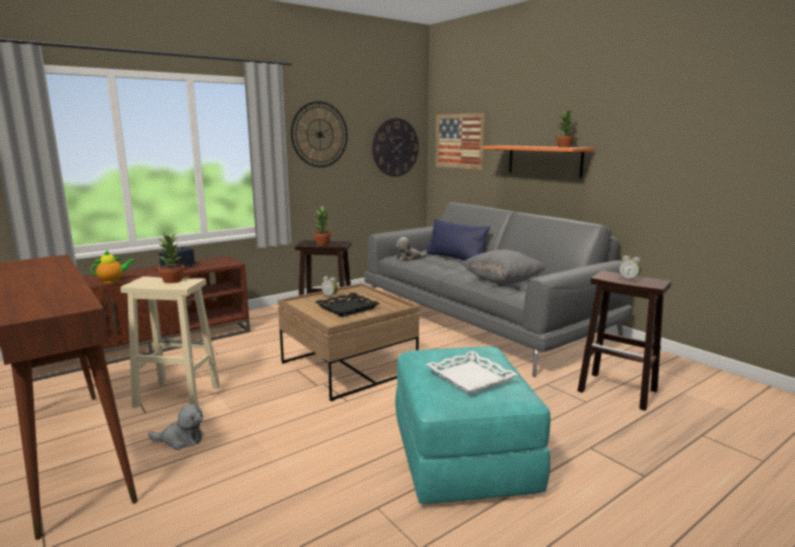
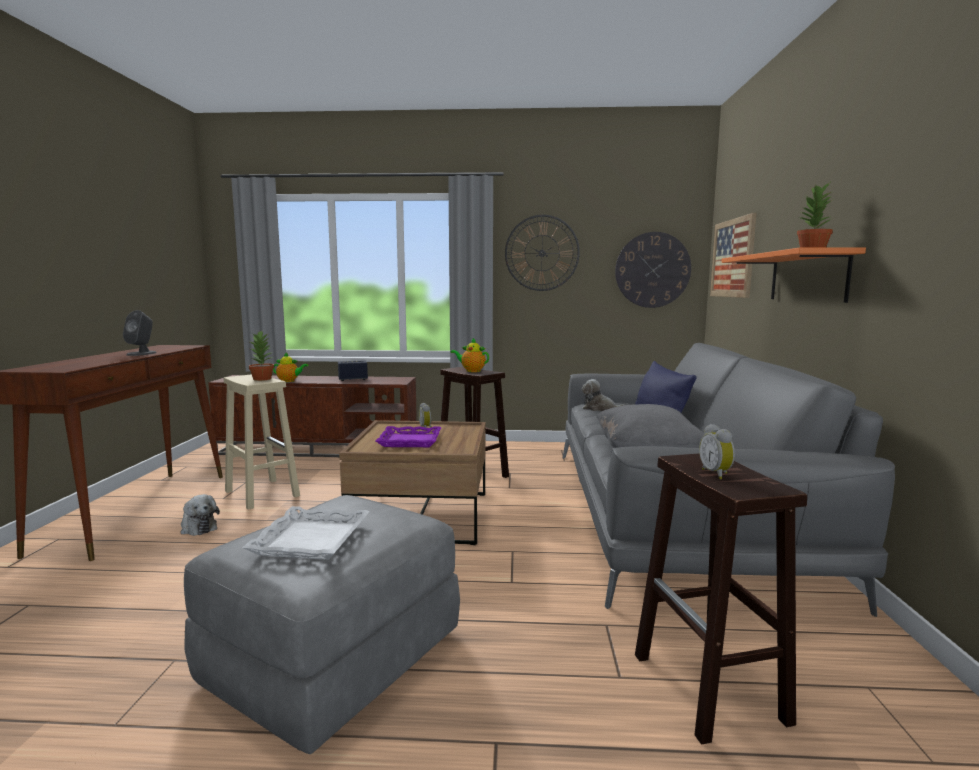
camera: 40 degrees right, 5 degrees down
potted plant [313,206,332,245] -> teapot [451,338,489,372]
black tray [315,293,379,317] -> purple tray [376,426,442,447]
turquoise ottoman [395,347,550,504] -> grey ottoman [184,495,460,754]
none -> grey speaker [123,310,156,356]

